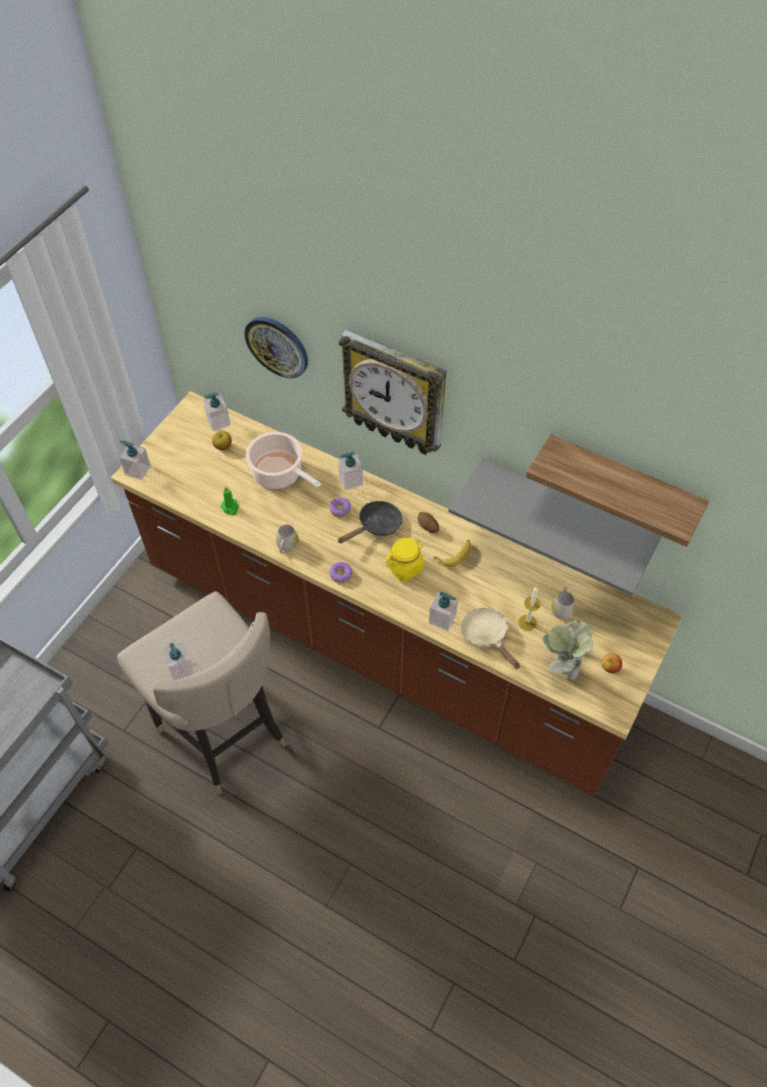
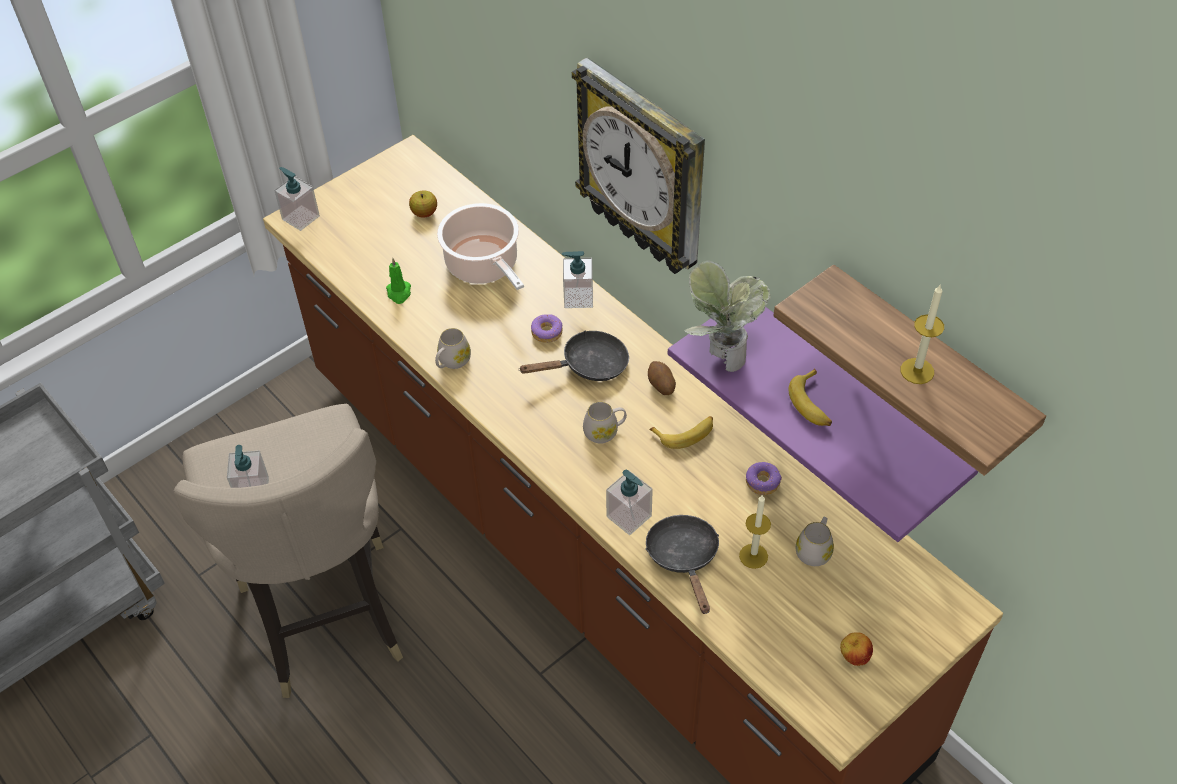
camera: 20 degrees right, 5 degrees down
soap dispenser [203,392,231,431] -> none
wall clock [244,317,308,378] -> none
donut [330,562,352,584] -> donut moved to [746,462,782,495]
yellow jar [386,538,424,582] -> white mug [583,401,627,444]
grey shelf [448,459,661,596] -> purple shelf [668,307,978,542]
beige frying pan [460,608,520,669] -> black frying pan [645,515,719,614]
potted plant [542,620,593,680] -> potted plant moved to [684,260,770,372]
none -> banana [788,368,832,426]
none -> candle [901,285,944,384]

